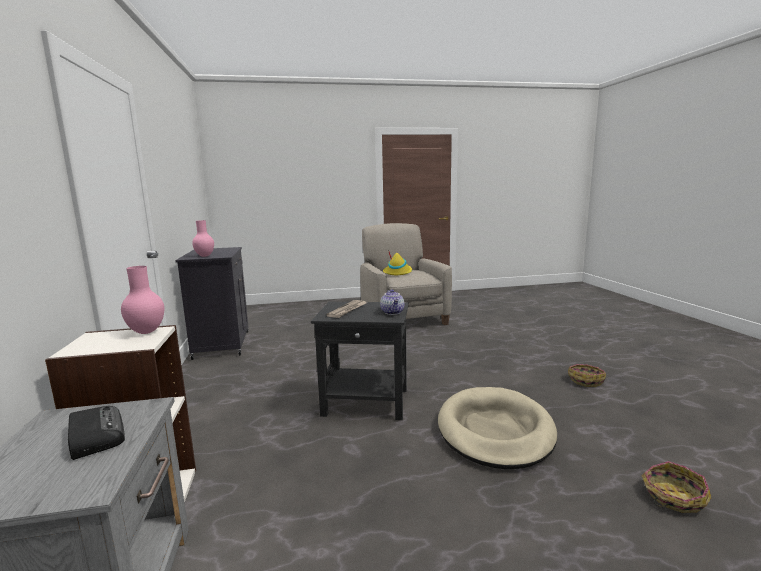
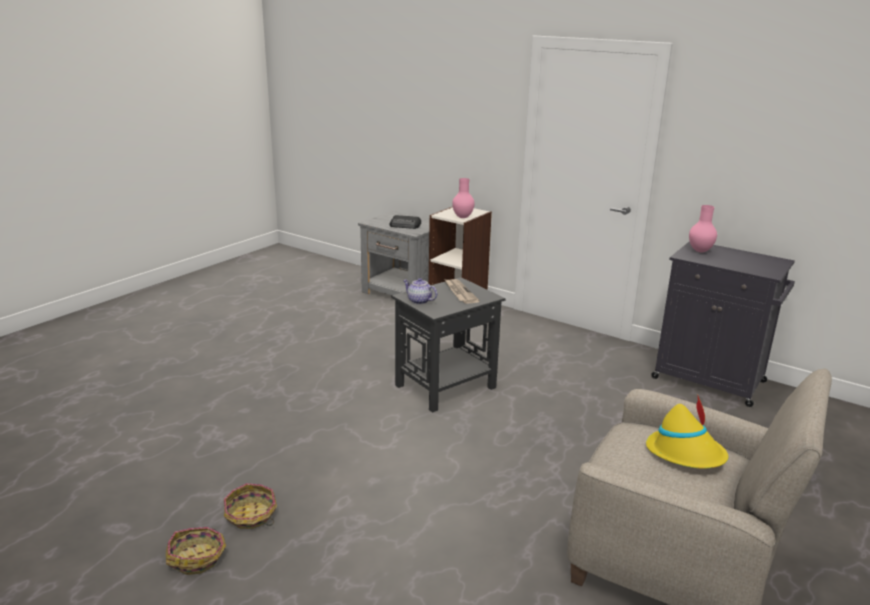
camera: 135 degrees right, 10 degrees up
beige dog bed [438,387,557,469] -> none
basket [641,461,711,513] -> basket moved to [166,527,226,575]

